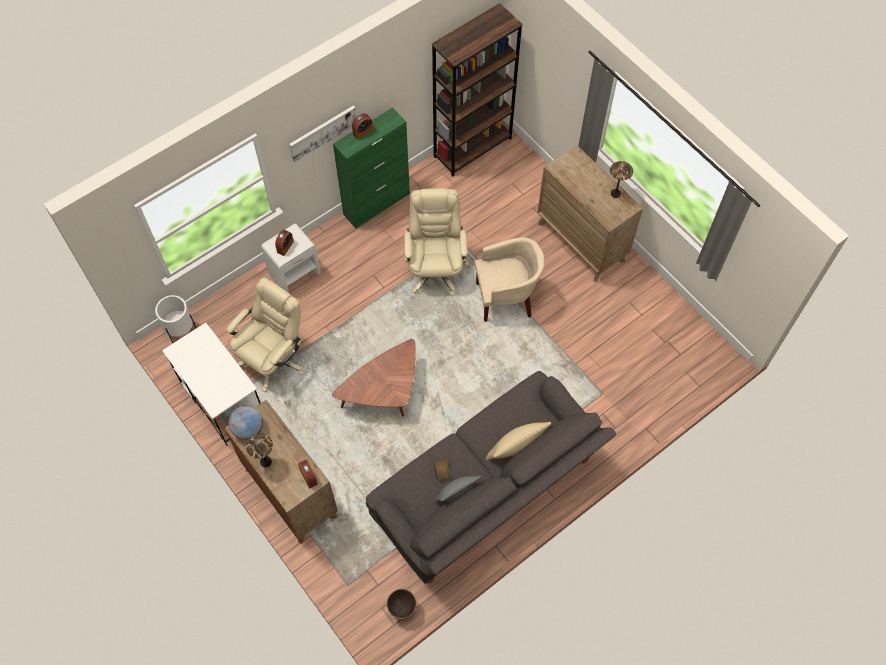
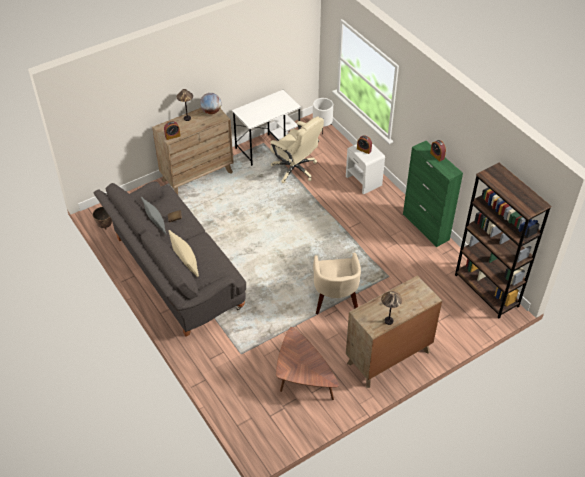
camera: 95 degrees right, 15 degrees down
picture [289,106,356,162] -> none
brown coffee table [332,339,416,417] -> brown coffee table moved to [276,327,339,400]
beige office chair [404,188,469,296] -> none

